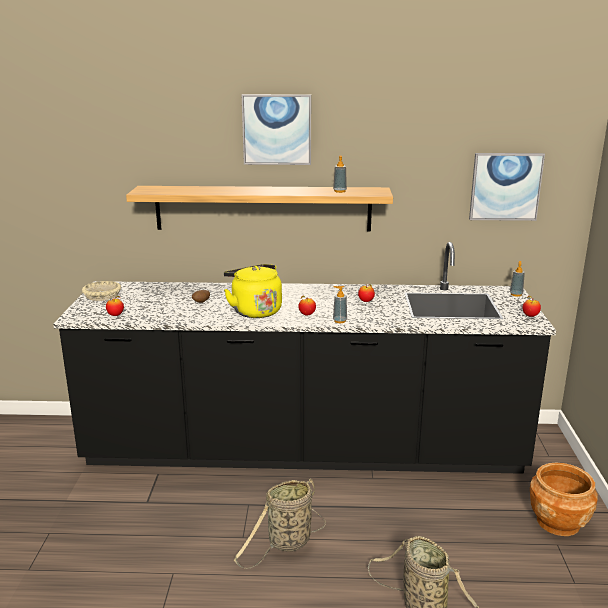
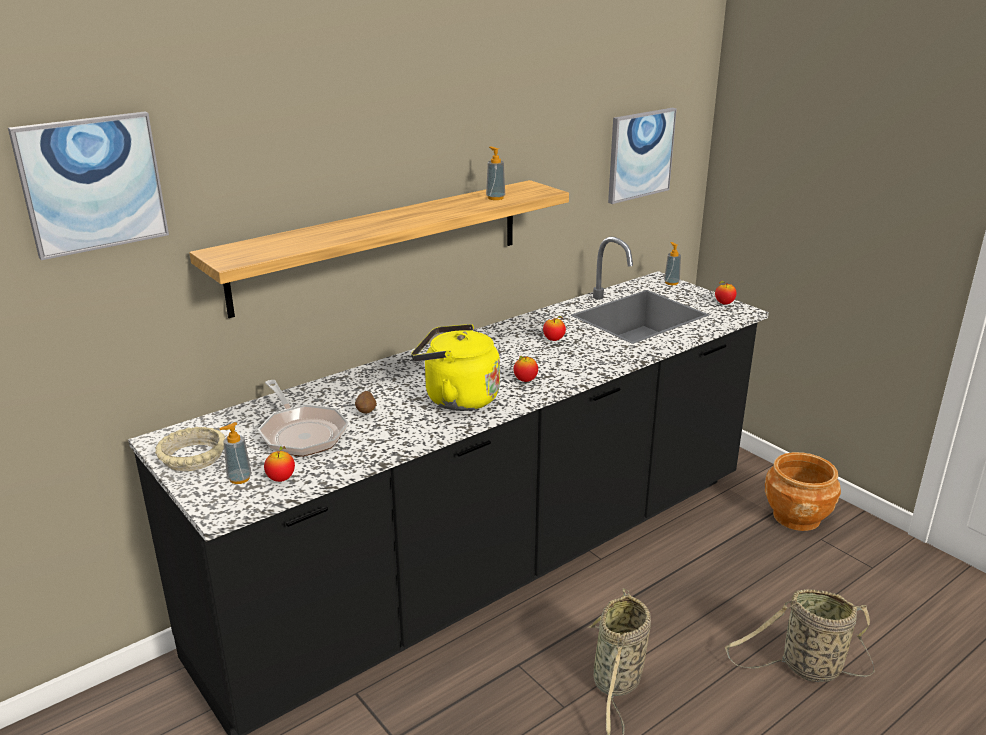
camera: 40 degrees left, 5 degrees up
picture [242,94,311,165] -> picture moved to [8,112,169,260]
soap dispenser [333,286,347,323] -> soap dispenser moved to [220,422,252,484]
none -> frying pan [258,380,348,457]

